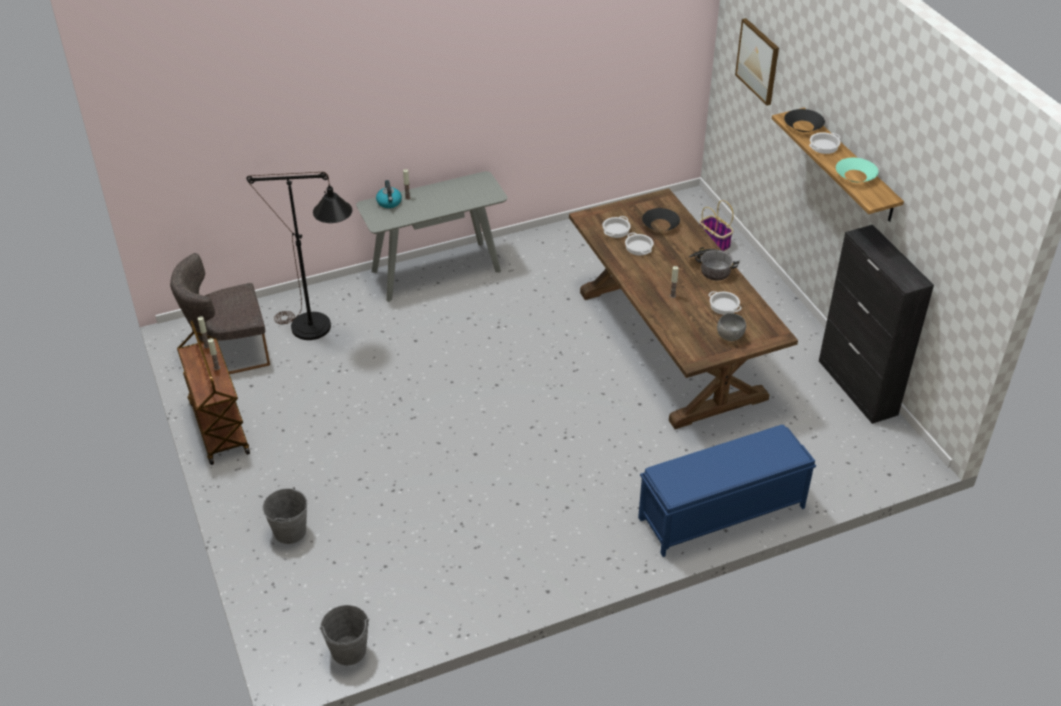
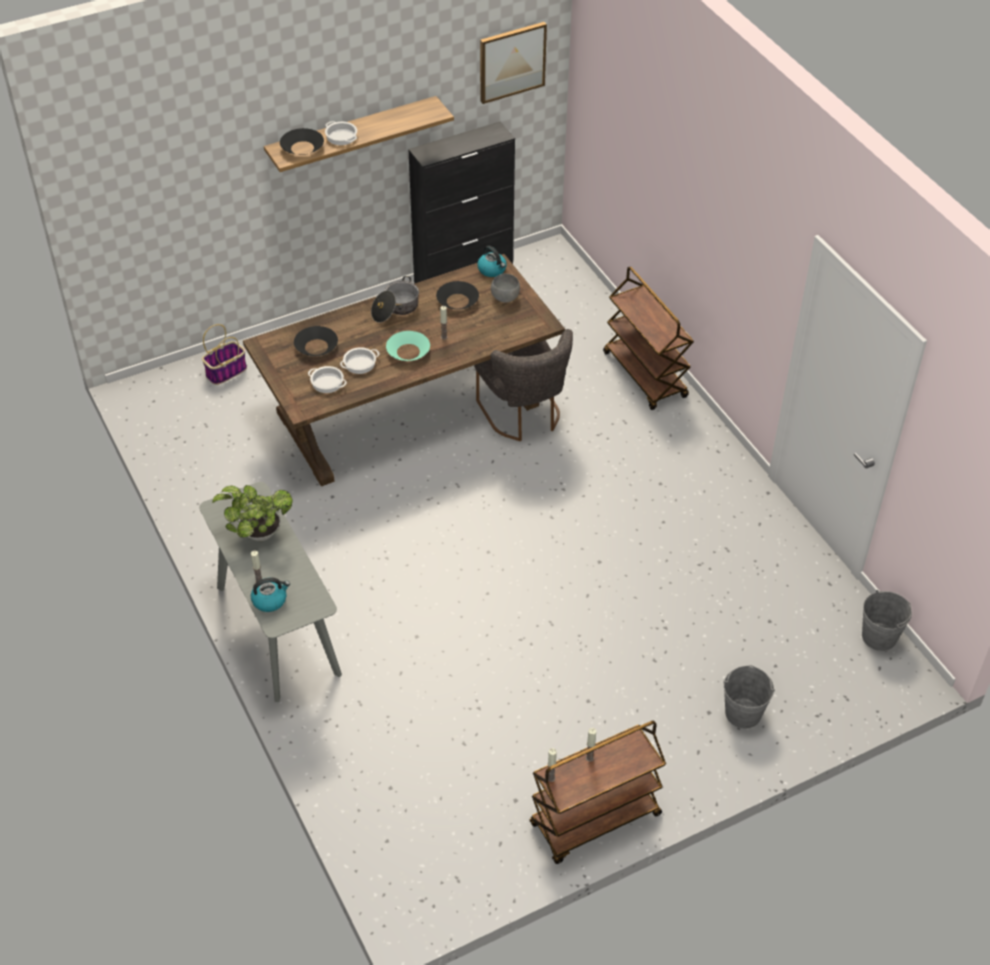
camera: 95 degrees left, 5 degrees up
grey chair [170,253,270,374] -> grey chair moved to [474,329,573,441]
black floor lamp [246,172,352,340] -> none
blue bench [638,425,816,557] -> brown cart [603,266,694,410]
cooking pot [709,291,742,315] -> black bowl [436,281,479,309]
picture [735,18,779,106] -> picture moved to [480,22,547,104]
turquoise bowl [836,158,878,182] -> turquoise bowl moved to [386,331,430,361]
none -> potted plant [212,485,293,541]
none -> kettle [477,246,507,277]

